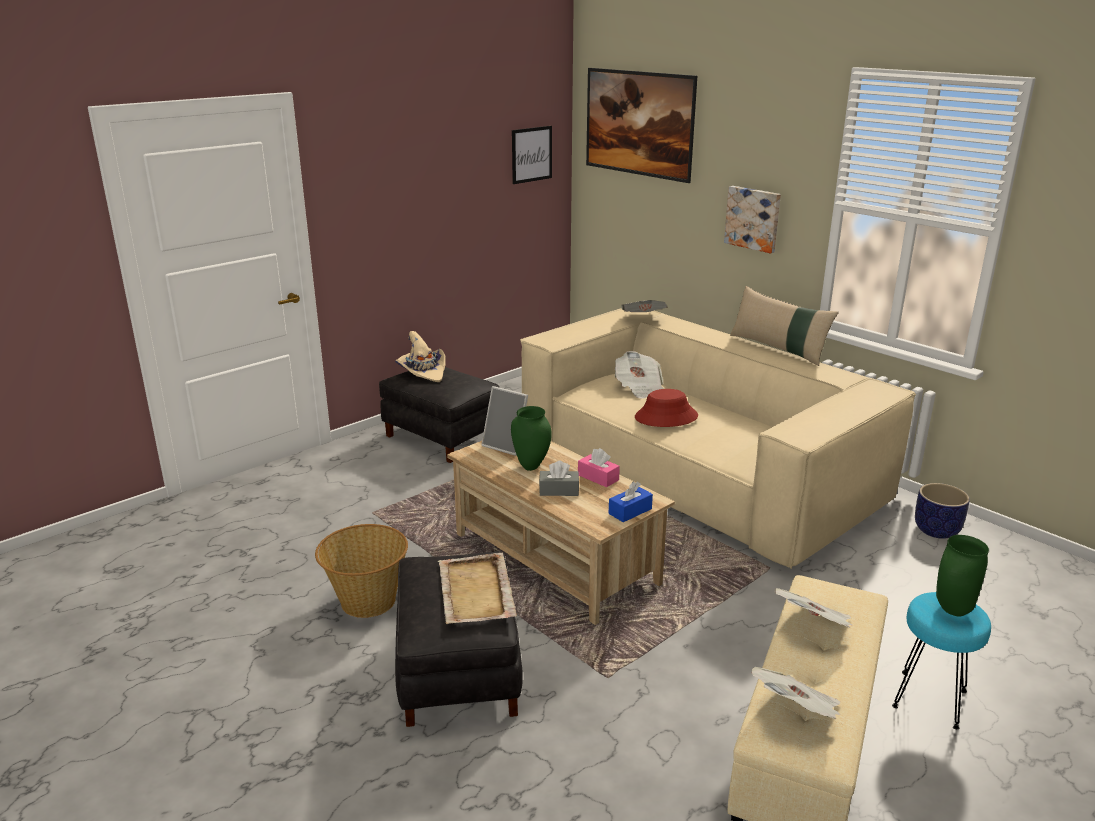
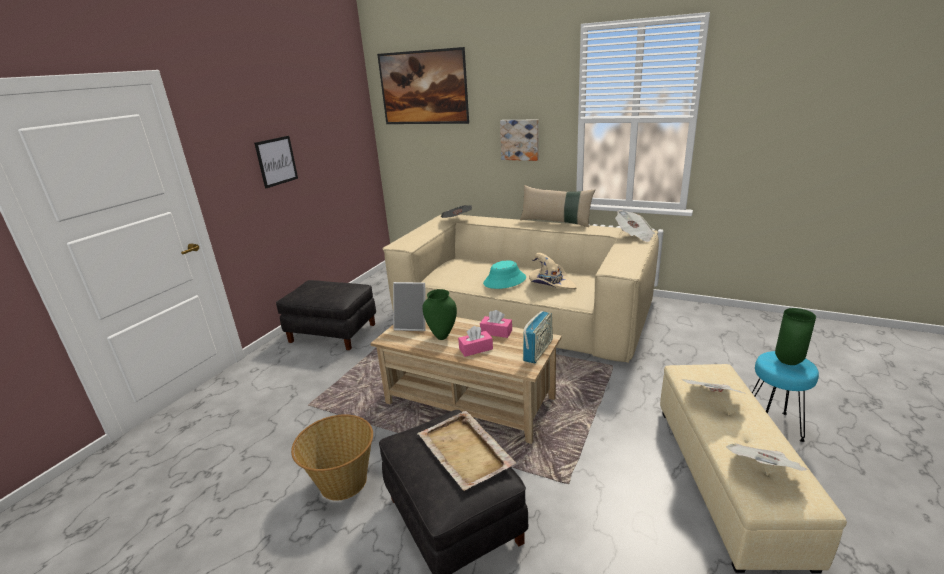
camera: 20 degrees left, 0 degrees up
beige hat [395,331,446,382] -> beige hat moved to [529,253,577,290]
picture [512,126,552,184] -> picture moved to [254,136,298,188]
grey tissue box [539,461,579,496] -> pink tissue box [458,326,493,357]
blue tissue box [609,482,653,522] -> radio [523,311,553,364]
newspaper [615,351,664,399] -> newspaper moved to [615,210,655,242]
red hat [635,389,698,427] -> turquoise hat [483,260,526,289]
planter [915,483,970,539] -> none

